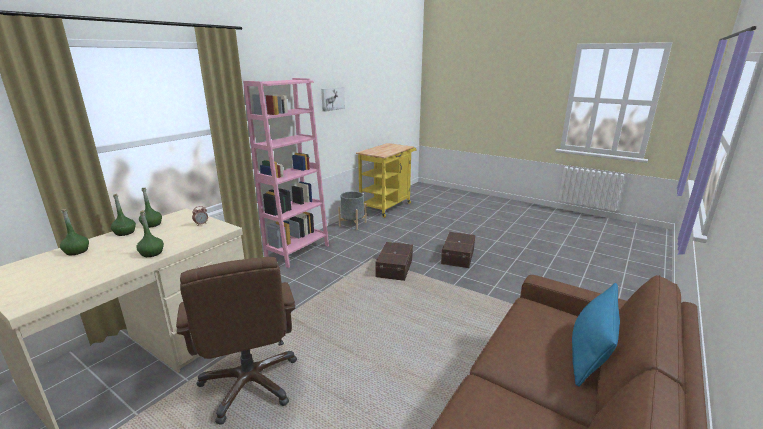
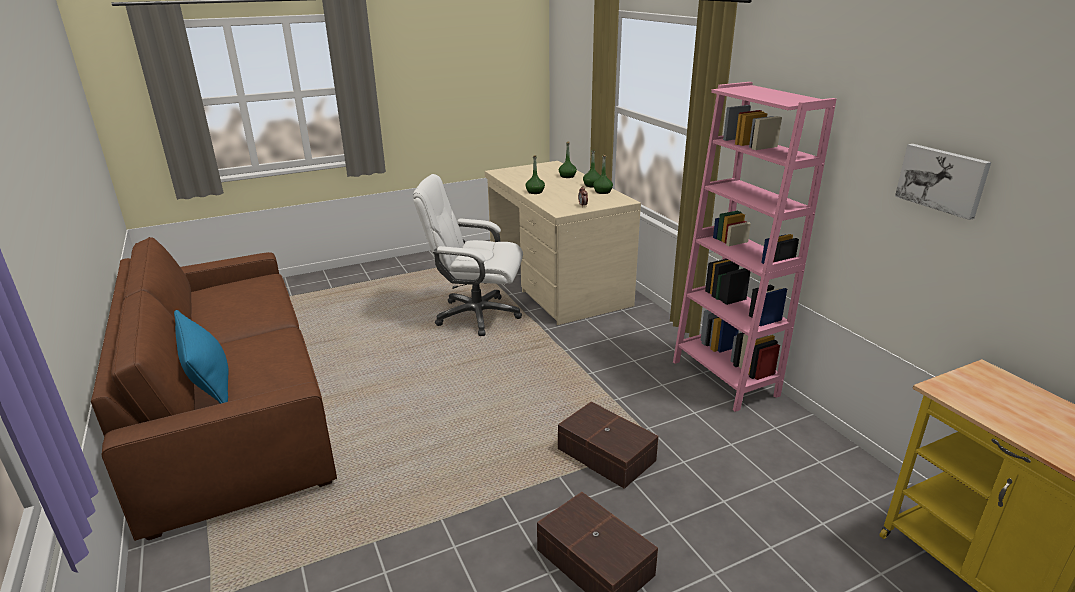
camera: 120 degrees right, 5 degrees up
brown office chair [176,257,297,425] -> white office chair [413,174,523,336]
grey planter [338,191,367,230] -> none

